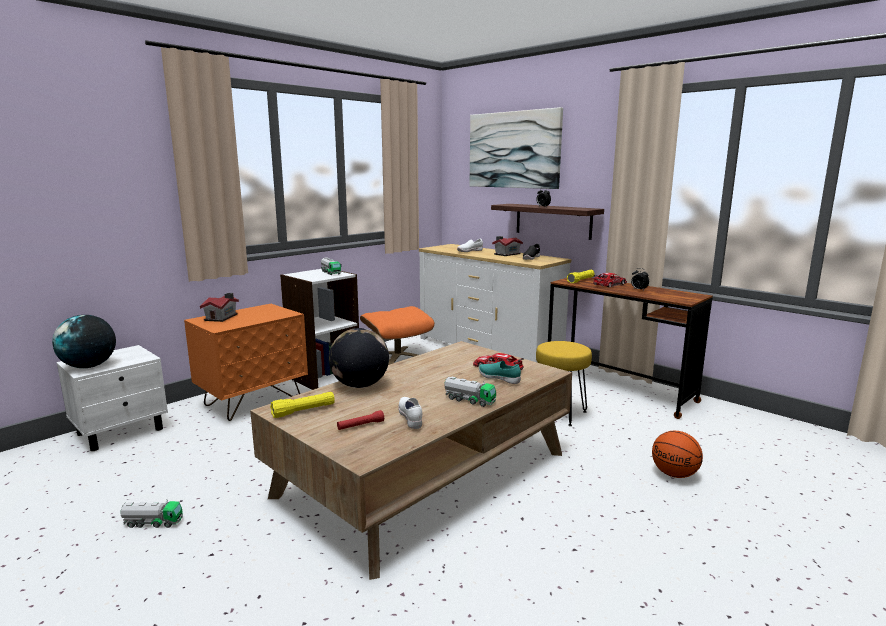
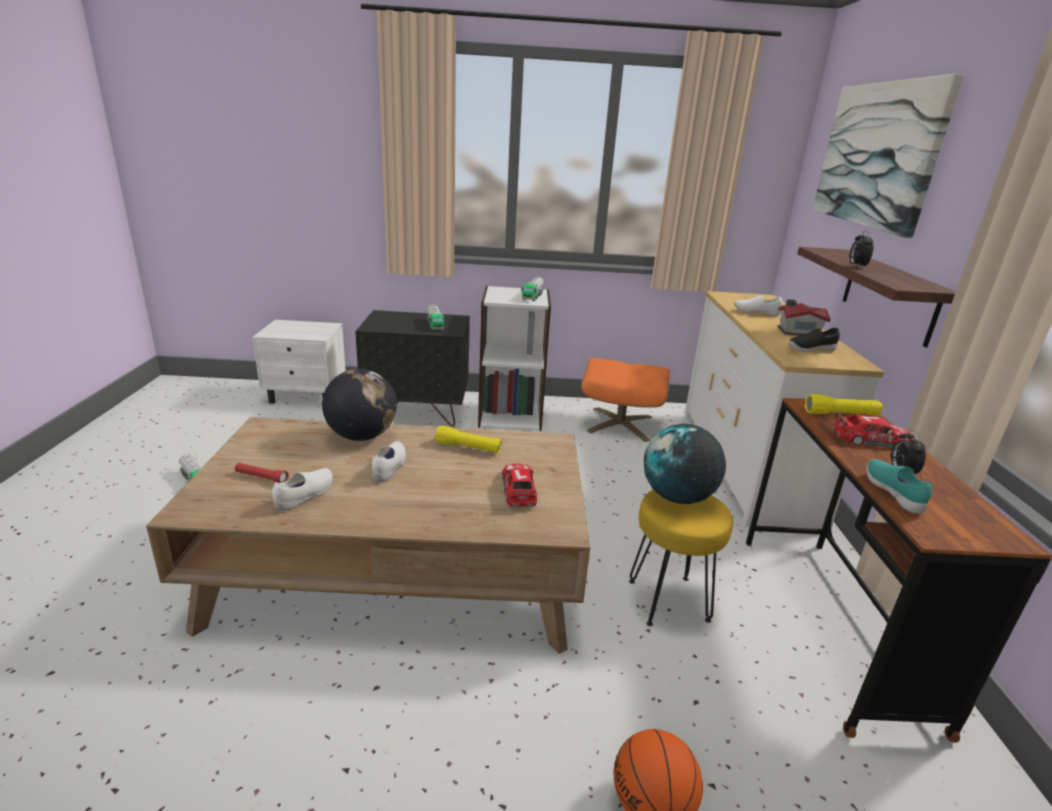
camera: 45 degrees right, 10 degrees up
globe [52,315,116,368] -> globe moved to [644,424,726,504]
orange nightstand [184,304,308,421] -> black nightstand [355,310,470,426]
toy house [200,293,239,322] -> none
yellow flashlight [270,392,335,418] -> yellow flashlight moved to [435,426,502,453]
toy truck [444,377,496,407] -> toy truck moved to [427,304,445,330]
turquoise shoe [479,361,521,384] -> turquoise shoe moved to [866,459,932,514]
none -> white shoe [372,441,406,482]

